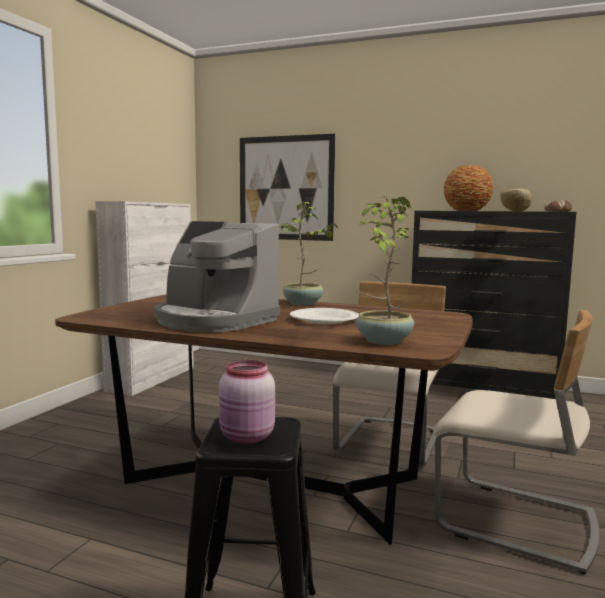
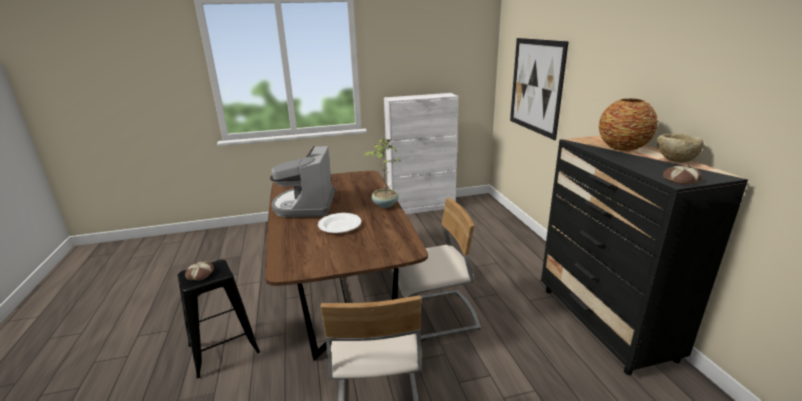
camera: 55 degrees right, 15 degrees up
pink jar [219,360,275,444] -> bread [185,261,214,280]
potted plant [356,197,415,345] -> none

